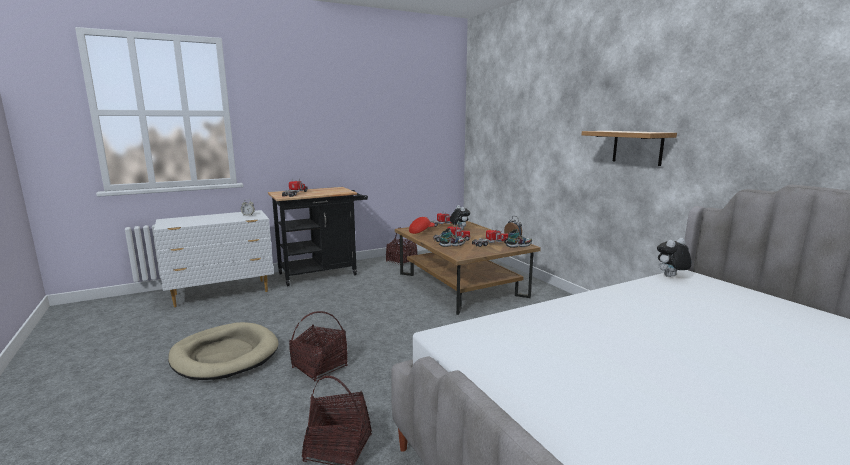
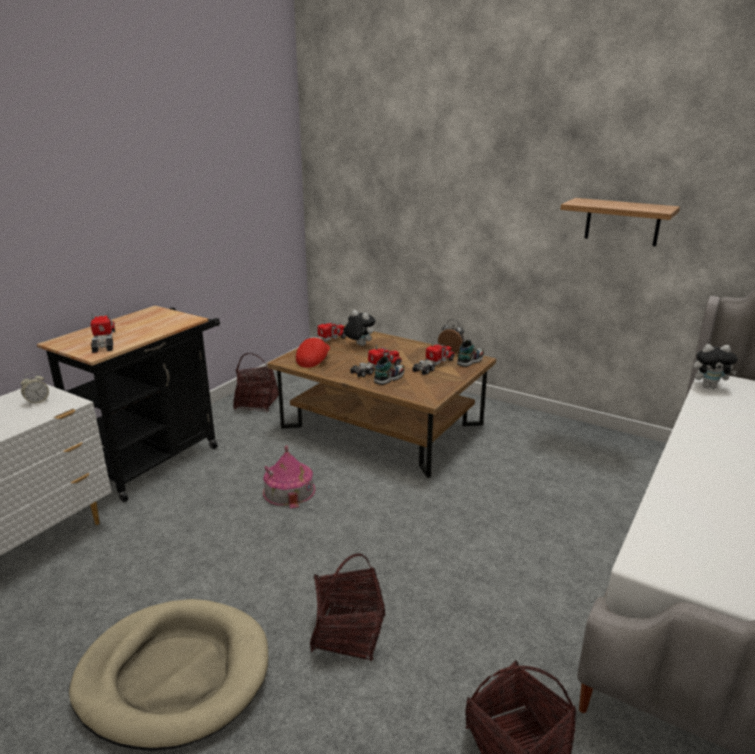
camera: 30 degrees left, 10 degrees up
plush toy [657,238,692,277] -> plush toy turned 120 degrees counterclockwise [693,344,738,388]
none -> toy house [263,445,315,509]

